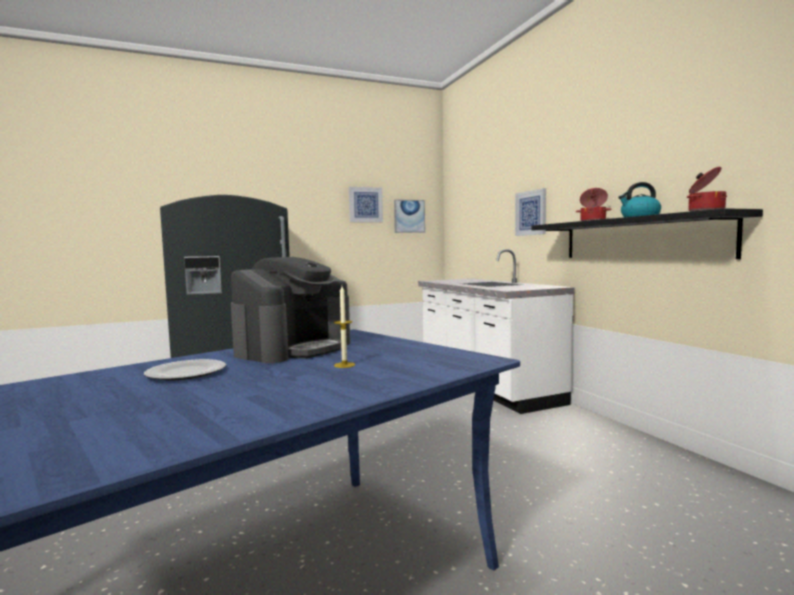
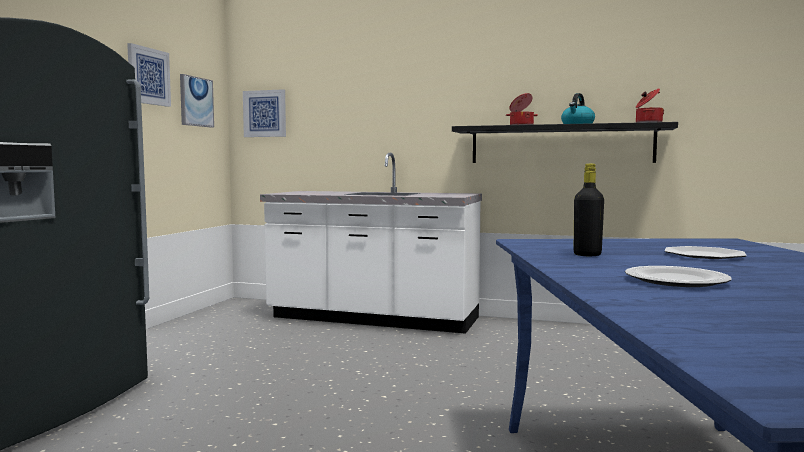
camera: 50 degrees left, 0 degrees up
coffee machine [231,257,350,363] -> black bottle [574,164,604,256]
candle [334,286,355,368] -> plate [665,246,747,259]
picture [515,188,546,236] -> picture moved to [243,89,286,137]

